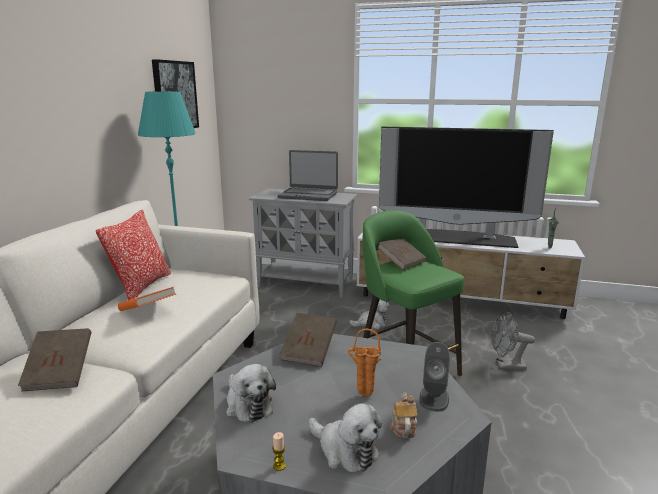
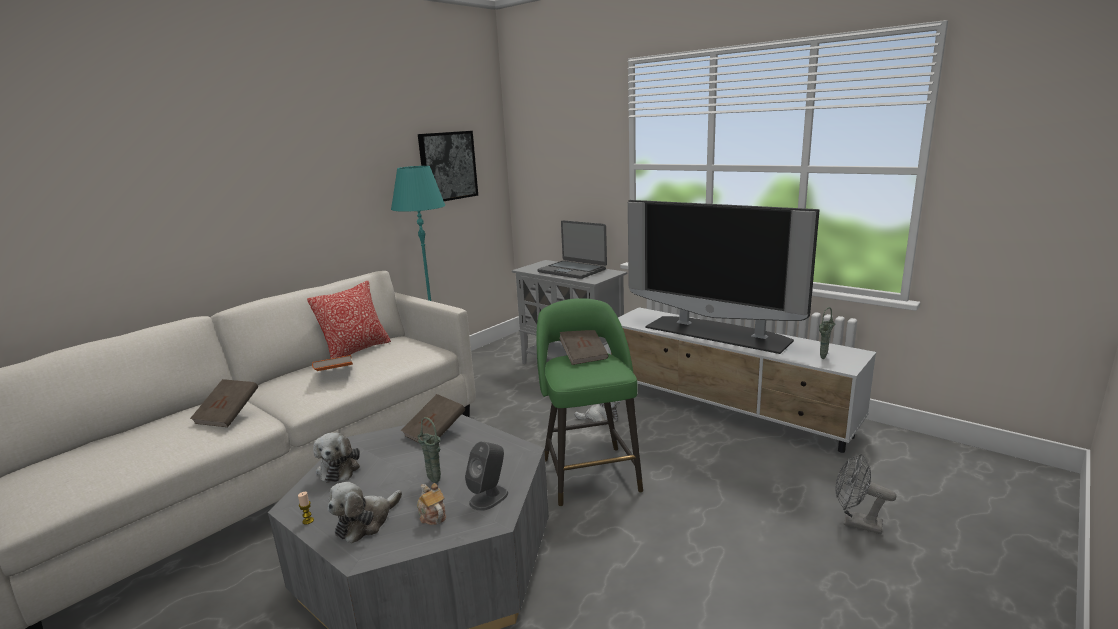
camera: 25 degrees right, 0 degrees up
plush toy [309,403,382,473] -> plush toy turned 60 degrees clockwise [327,482,402,544]
orange vase [348,329,381,397] -> green vase [418,417,441,483]
teapot [390,392,417,438] -> teapot turned 60 degrees counterclockwise [417,483,446,525]
grey fan [491,312,535,370] -> grey fan moved to [835,454,896,534]

